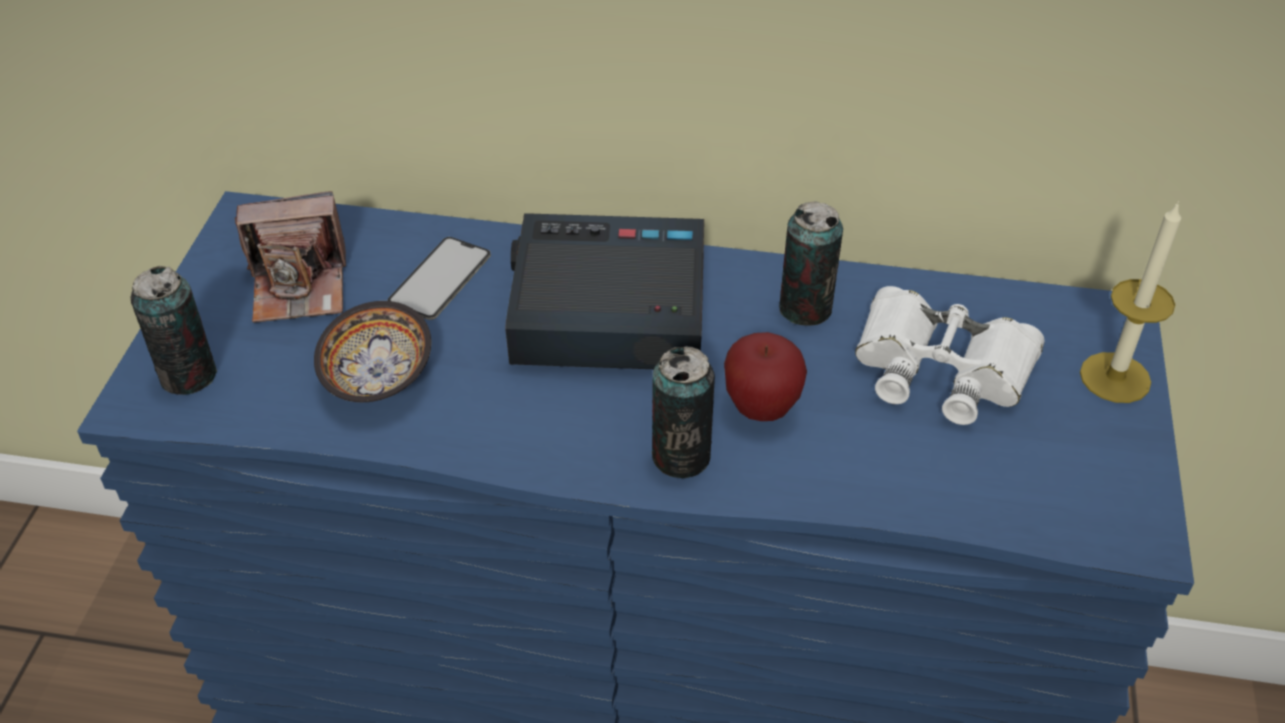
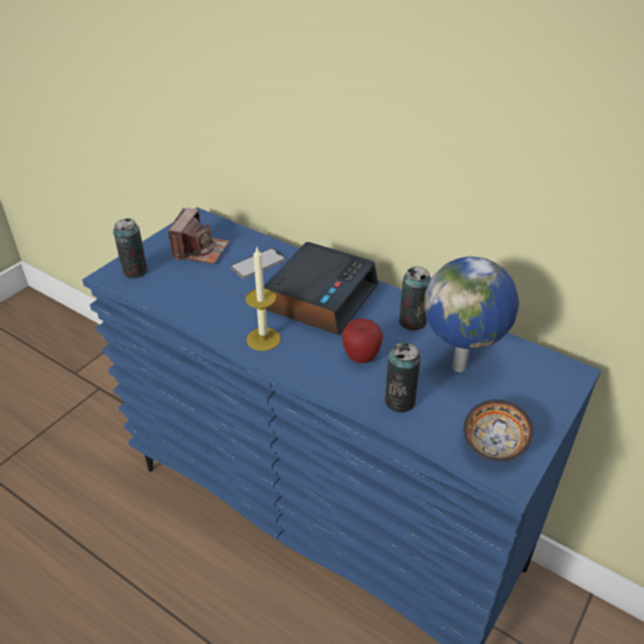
camera: 25 degrees right, 5 degrees down
camera [235,191,346,323] -> camera turned 90 degrees counterclockwise [168,208,229,264]
bowl [314,301,431,402] -> bowl moved to [463,399,534,462]
alarm clock [505,213,704,369] -> alarm clock turned 90 degrees clockwise [264,242,378,335]
can [652,346,715,478] -> can moved to [385,343,421,413]
white binoculars [855,286,1045,425] -> globe [424,256,519,372]
candle [1080,201,1181,403] -> candle moved to [245,248,281,351]

